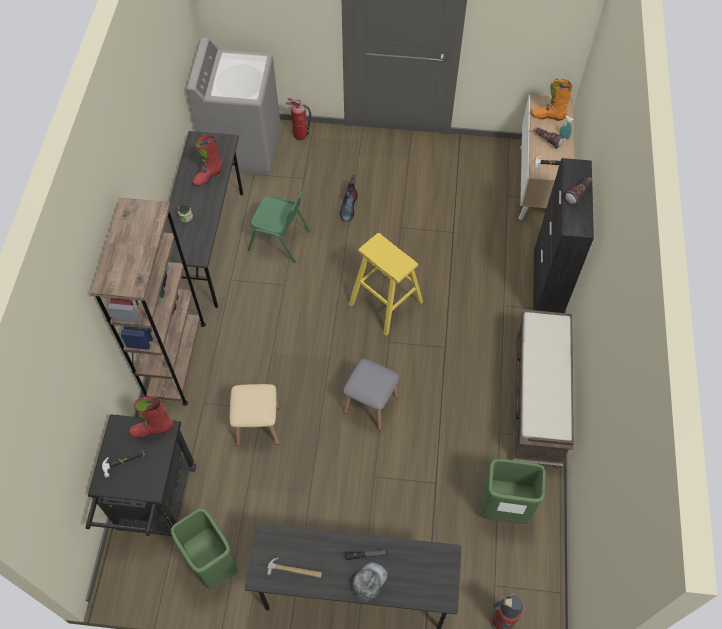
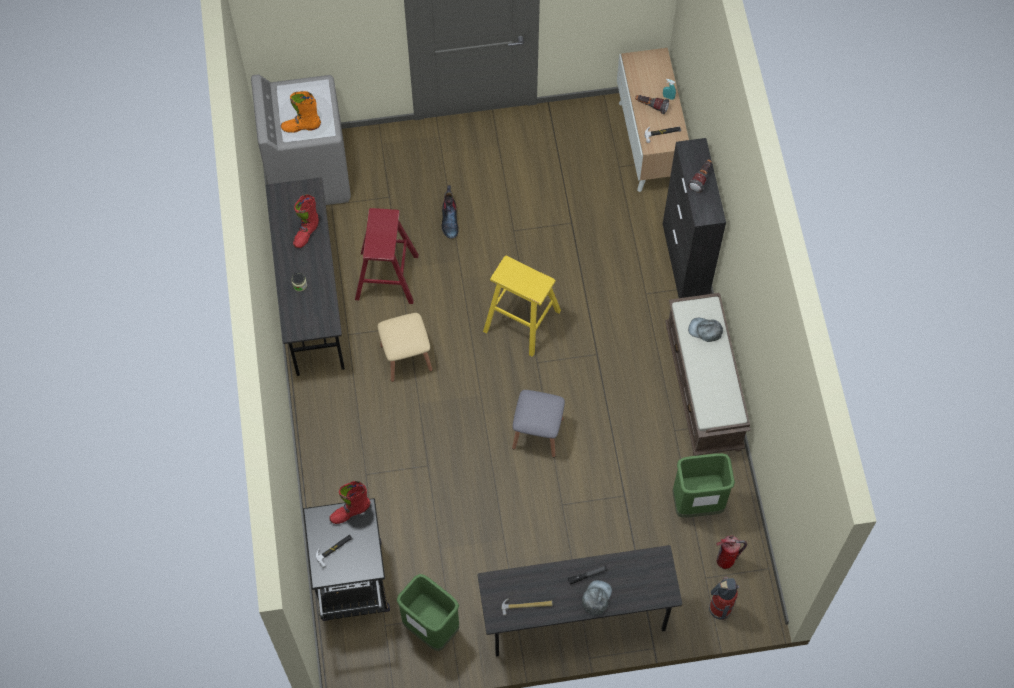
camera: 15 degrees left, 5 degrees up
brown bookcase [90,198,206,406] -> none
beige stool [230,384,280,446] -> beige stool moved to [378,313,433,382]
green chair [248,191,310,263] -> red stool [355,208,419,304]
fire extinguisher [286,98,311,140] -> fire extinguisher moved to [716,535,747,569]
orange boot [531,79,572,121] -> orange boot moved to [281,91,321,133]
none -> grey cap [688,318,723,342]

